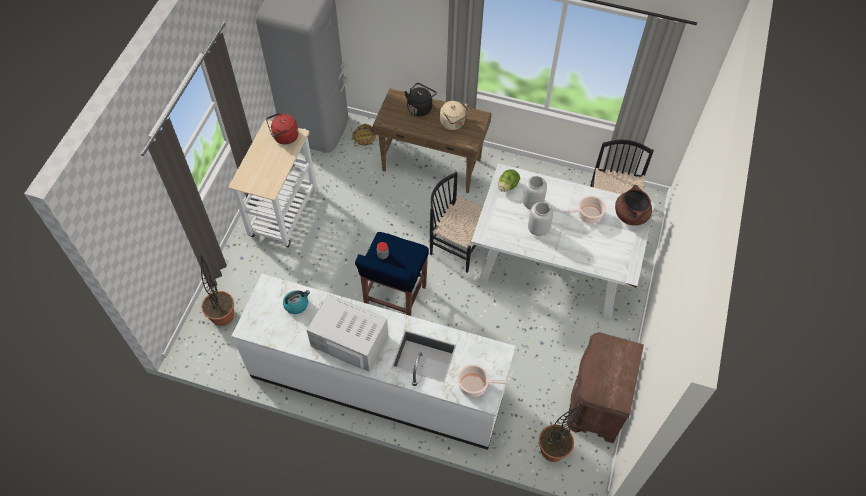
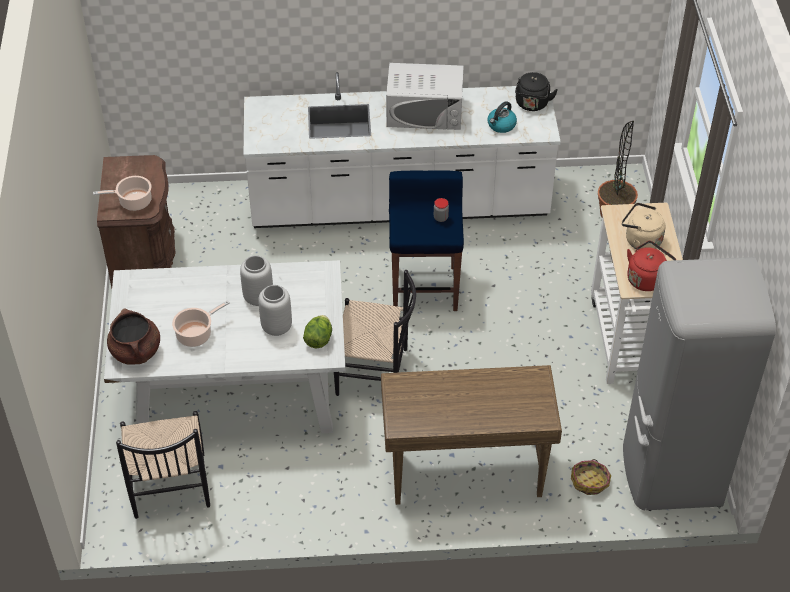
camera: 160 degrees right, 10 degrees down
black kettle [404,83,437,116] -> black kettle moved to [515,72,558,111]
beige kettle [440,101,470,130] -> beige kettle moved to [622,203,666,249]
cooking pot [458,364,509,397] -> cooking pot moved to [93,176,152,211]
potted plant [539,406,579,462] -> none

